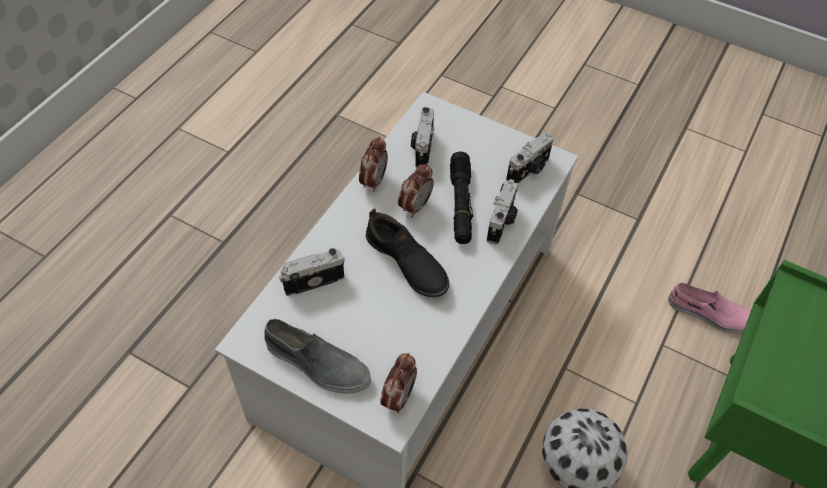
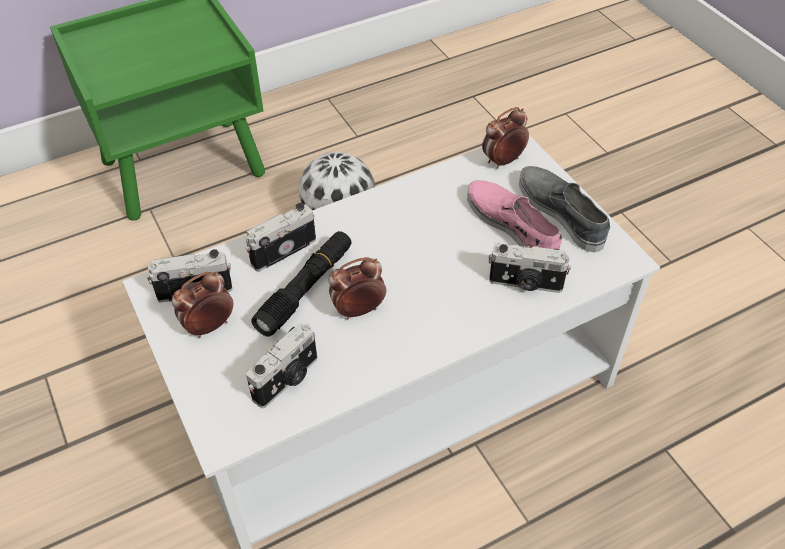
camera: 145 degrees left, 5 degrees down
alarm clock [359,136,388,192] -> alarm clock moved to [172,271,233,338]
black shoe [366,208,450,297] -> none
pink shoe [668,283,751,334] -> pink shoe moved to [467,180,562,249]

